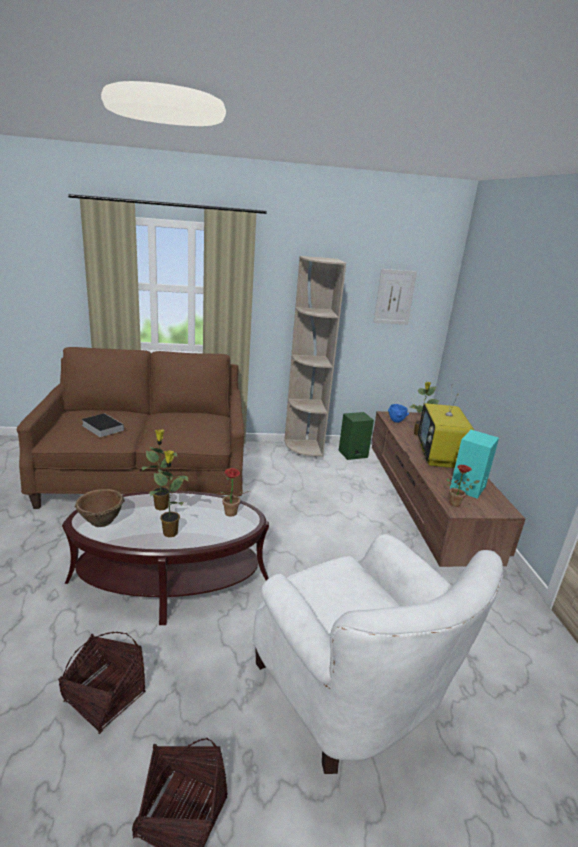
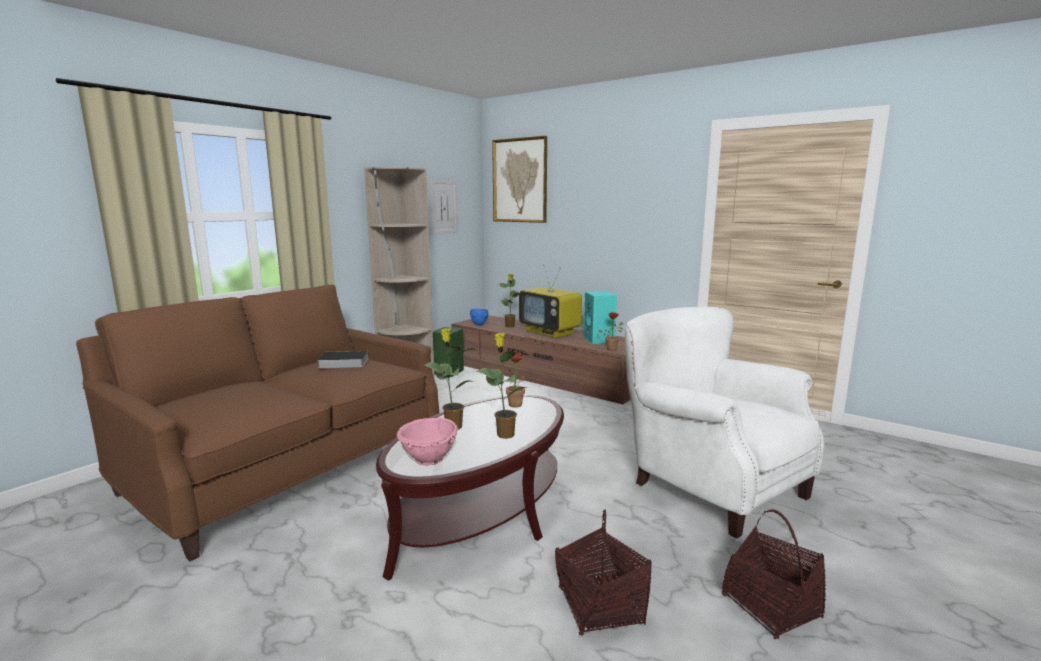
camera: 45 degrees left, 10 degrees down
brown bowl [75,489,125,527] -> pink bowl [397,418,458,465]
book [81,413,124,437] -> book moved to [317,351,368,368]
white armchair [252,534,503,774] -> white armchair turned 135 degrees counterclockwise [625,307,824,539]
none -> picture [492,136,547,223]

